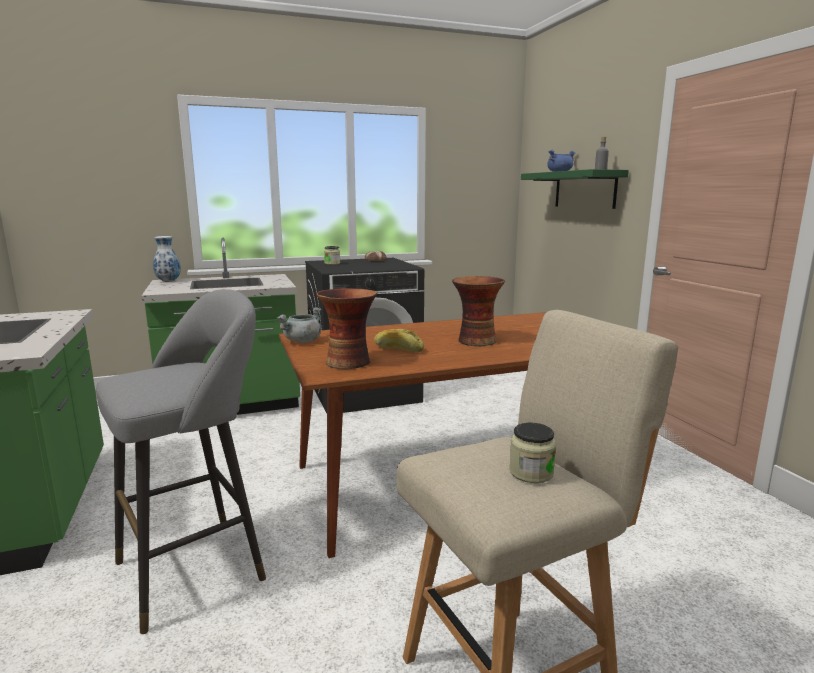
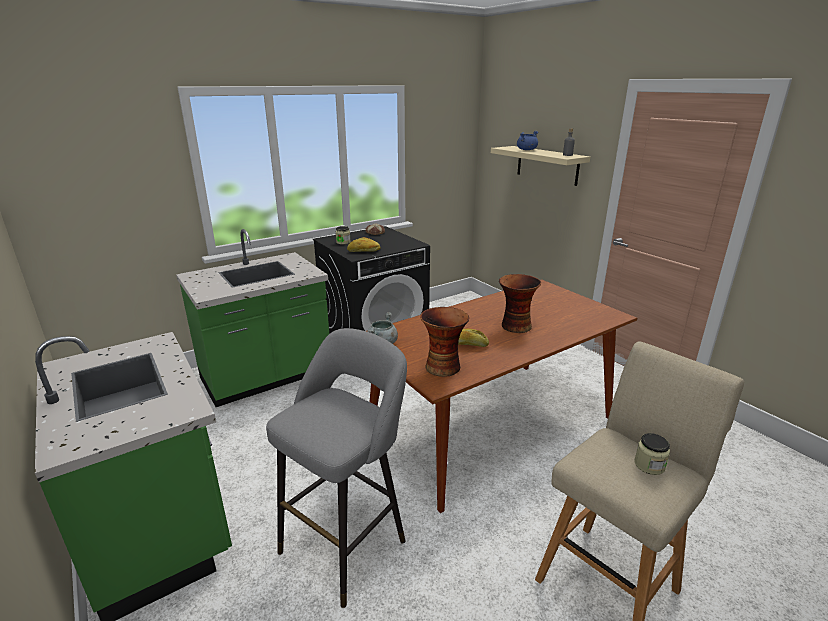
camera: 15 degrees left, 10 degrees up
vase [153,236,181,282] -> none
green shelf [521,169,629,209] -> beige shelf [491,146,590,186]
none -> bread [347,237,381,252]

